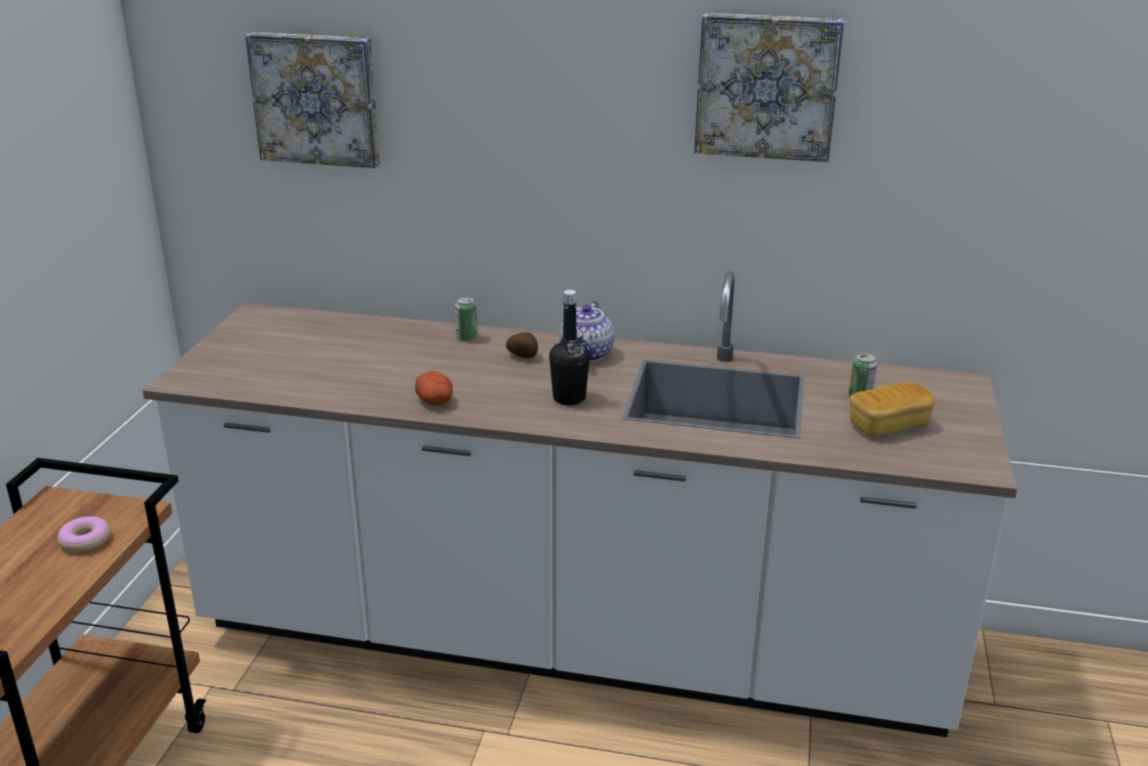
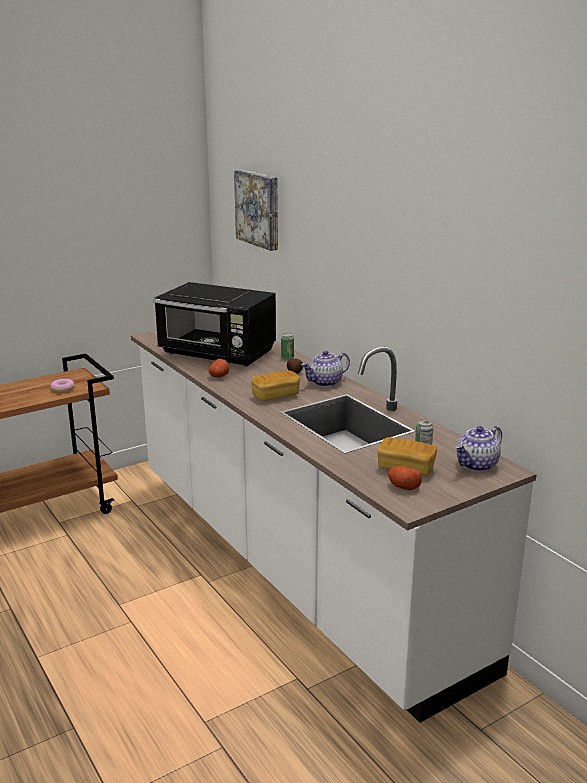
camera: 45 degrees right, 5 degrees down
black bottle [549,290,590,405] -> bread [251,371,300,401]
picture [694,13,844,162] -> none
none -> black microwave [153,282,276,366]
none -> potato [388,466,422,490]
none -> teapot [455,426,502,472]

